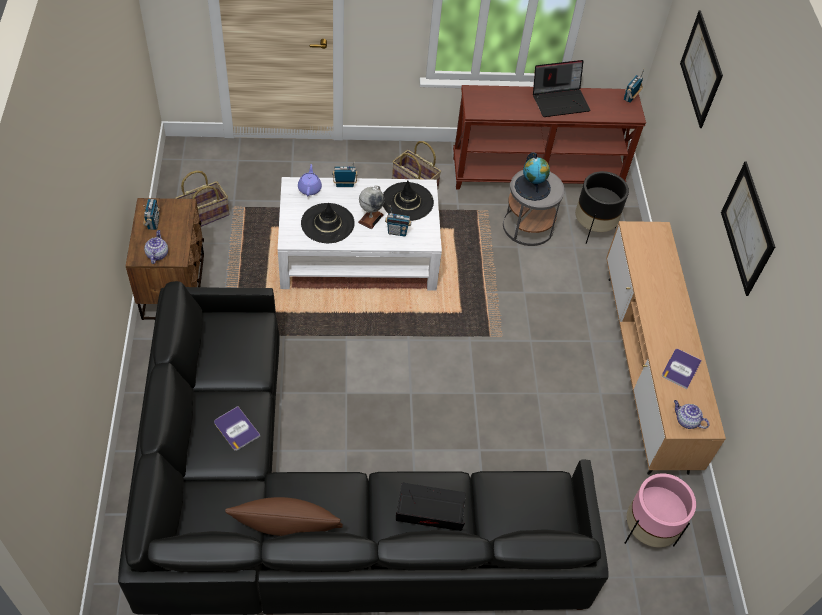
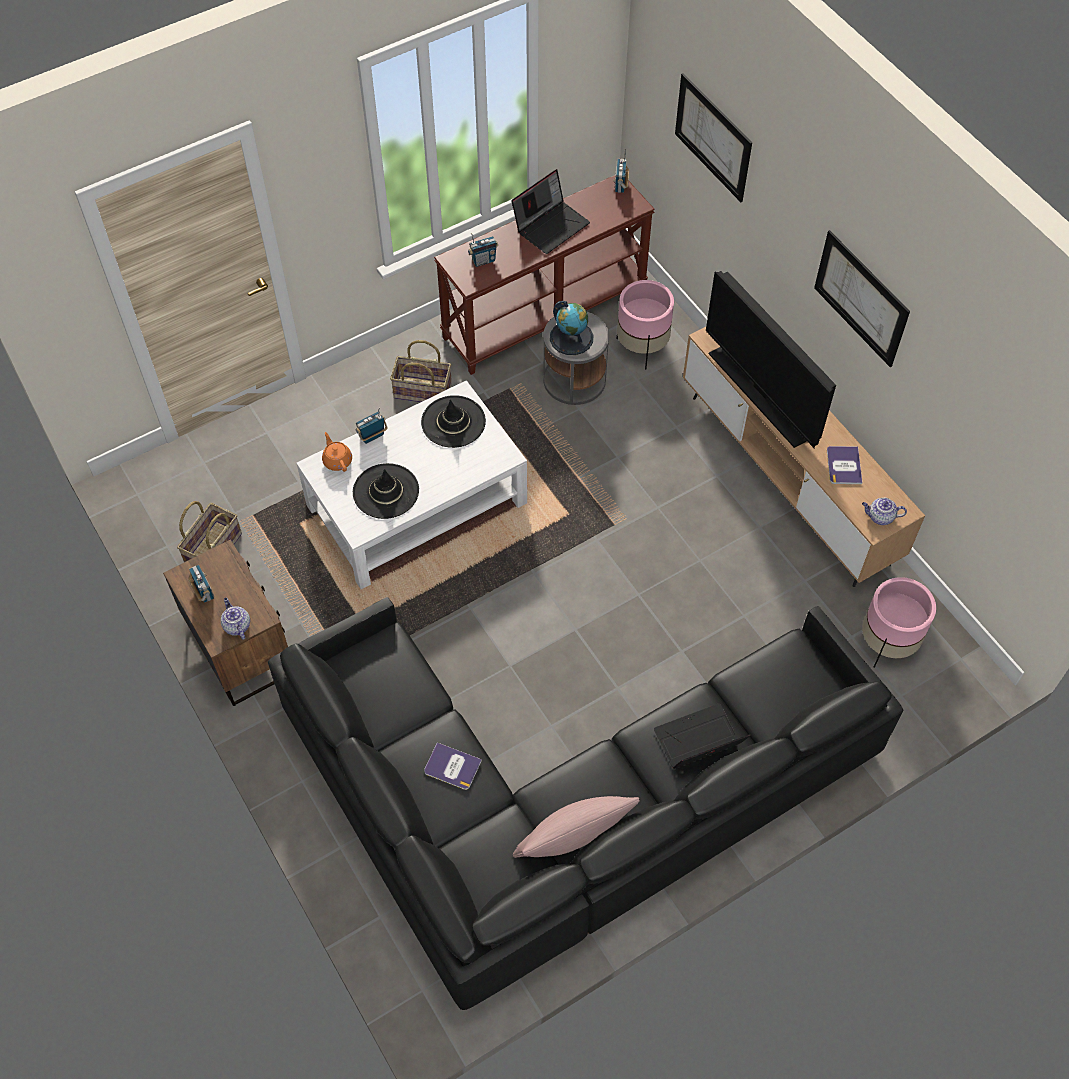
camera: 25 degrees left, 5 degrees up
brown pillow [225,497,343,536] -> pink pillow [513,796,640,858]
purple teapot [298,164,322,196] -> orange teapot [322,432,352,472]
globe [358,185,384,229] -> none
radio [385,205,411,237] -> radio moved to [468,233,498,267]
black planter [575,171,629,244] -> pink planter [617,280,674,370]
none -> television [706,271,836,448]

